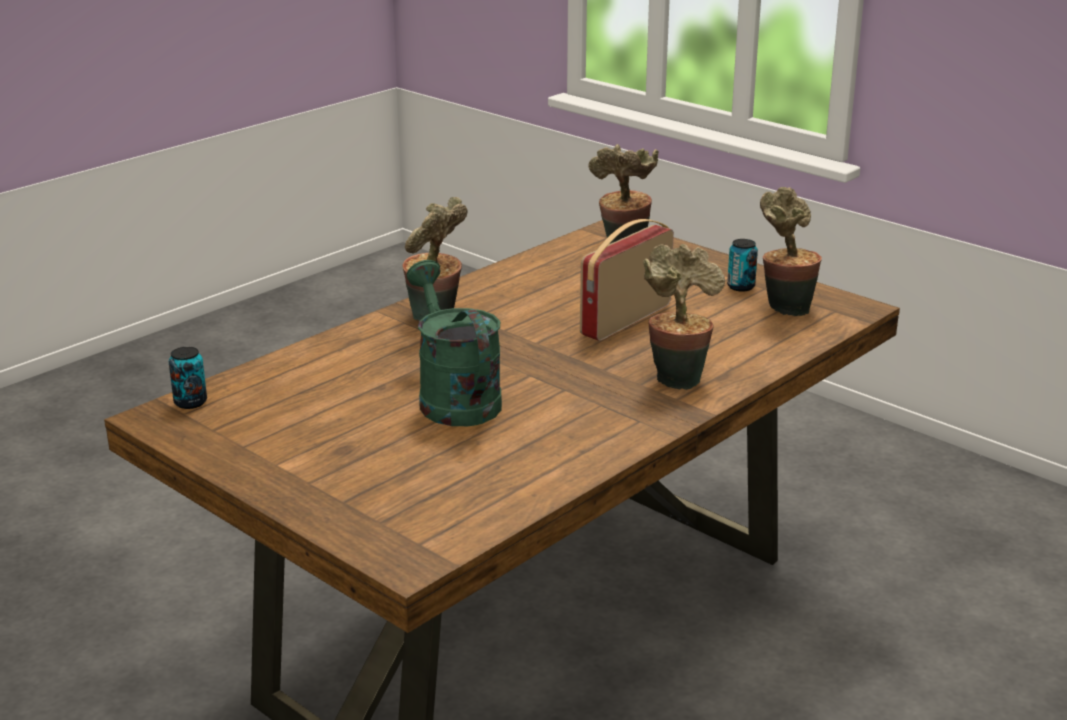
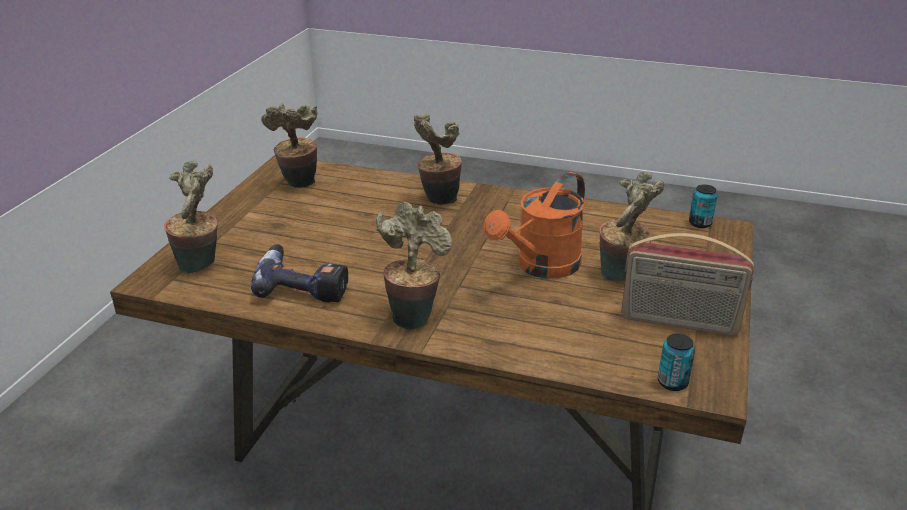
camera: 115 degrees left, 5 degrees up
green watering can [406,260,502,426] -> orange watering can [484,172,585,279]
radio [580,219,674,341] -> radio moved to [621,233,754,336]
can [727,239,758,292] -> can moved to [689,184,718,228]
none -> power drill [251,244,348,303]
none -> potted plant [599,172,664,281]

